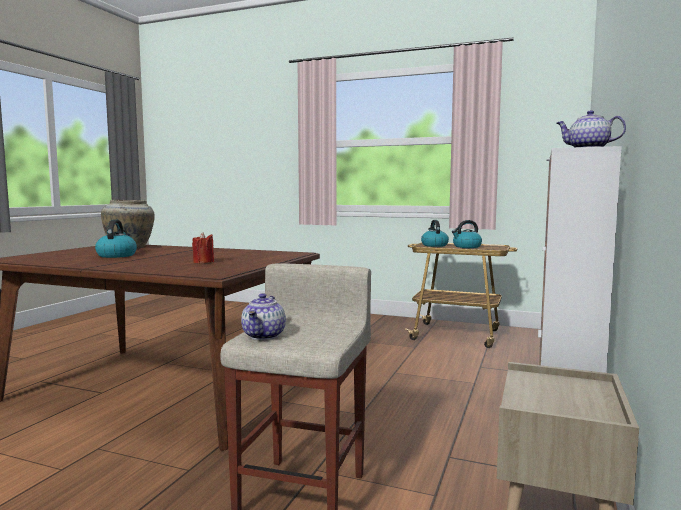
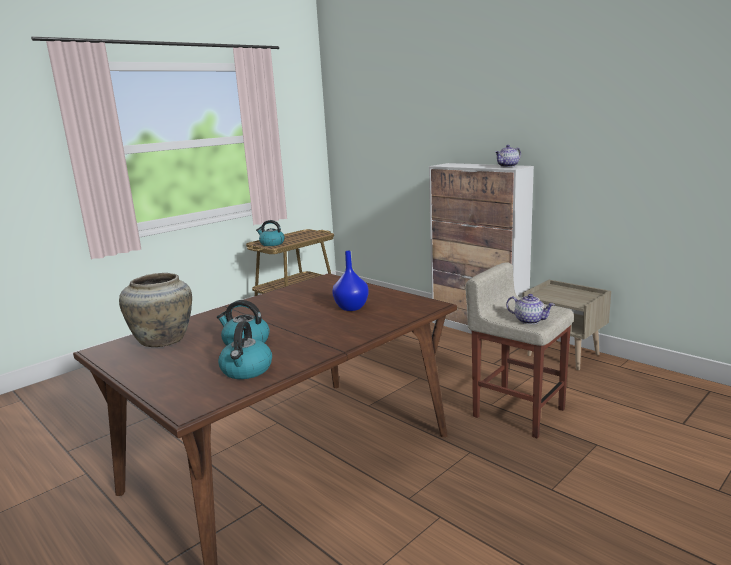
camera: 65 degrees left, 10 degrees up
red candle [192,233,214,263] -> blue vase [332,251,369,311]
kettle [452,220,482,248] -> kettle moved to [218,321,272,379]

